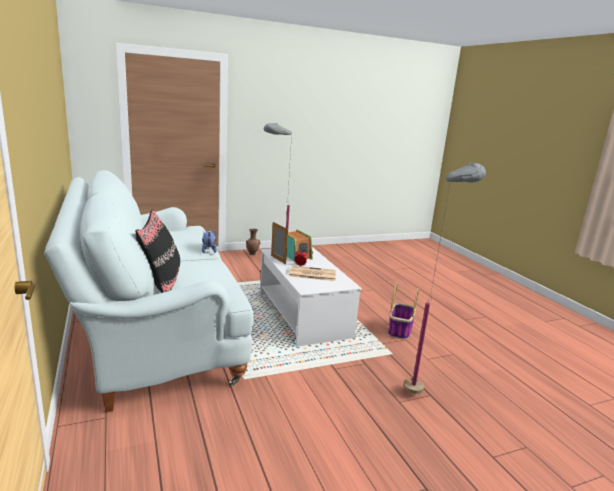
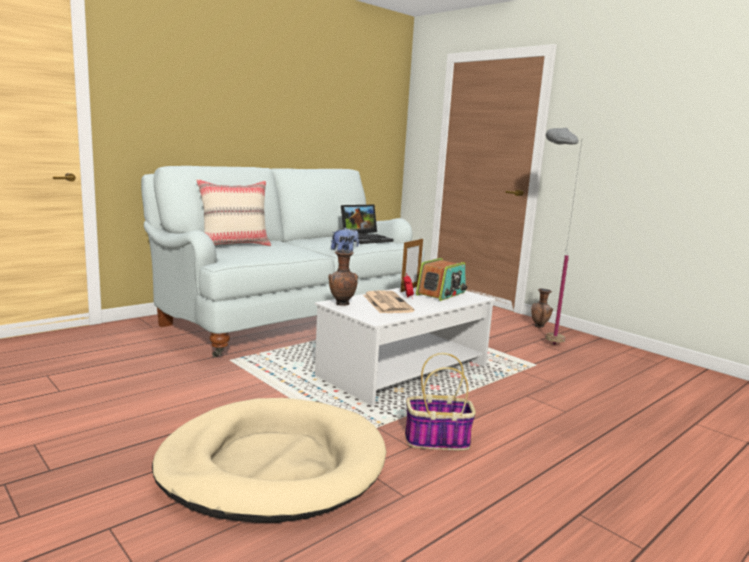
camera: 70 degrees right, 5 degrees down
black pillow [136,209,180,293] -> beige pillow [196,179,271,246]
grey floor lamp [403,163,486,394] -> beige dog bed [152,398,387,523]
none -> brown vase [328,250,358,306]
none -> laptop [341,205,393,244]

